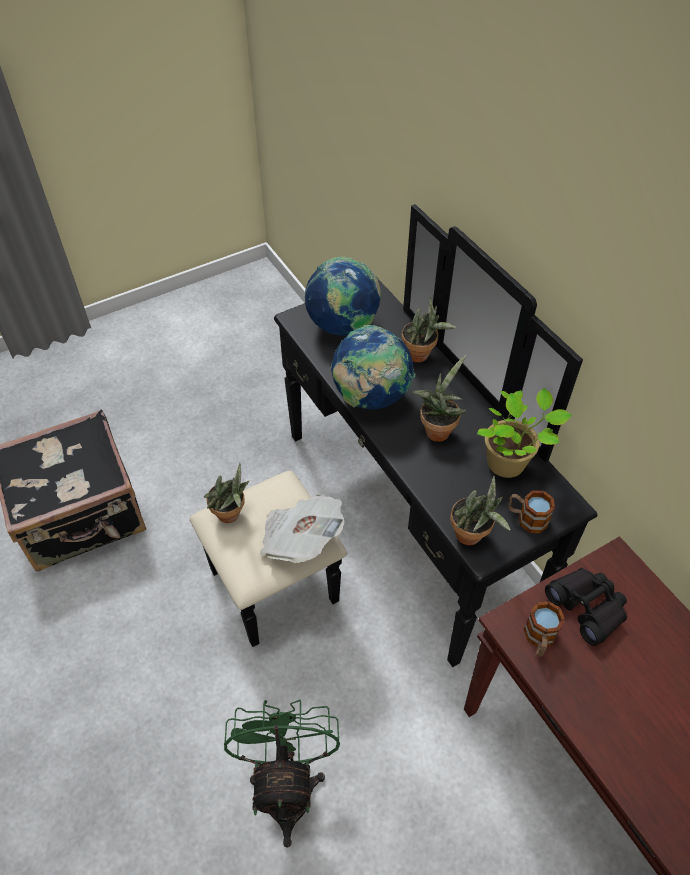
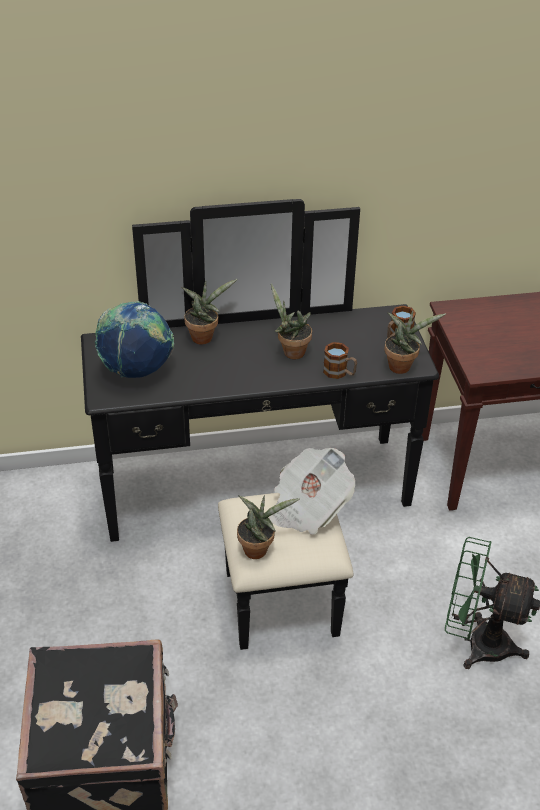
camera: 70 degrees left, 10 degrees down
globe [331,325,415,409] -> none
potted plant [477,388,572,478] -> none
mug [524,601,565,657] -> mug moved to [323,342,357,379]
black binoculars [545,568,627,646] -> none

